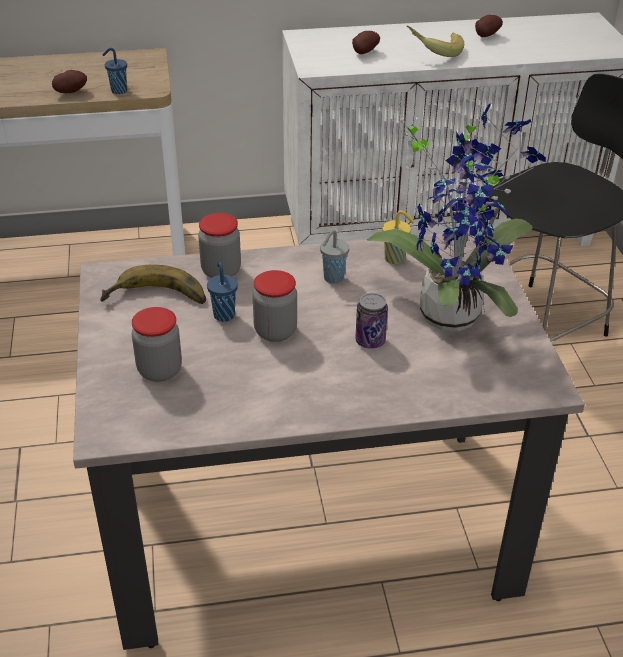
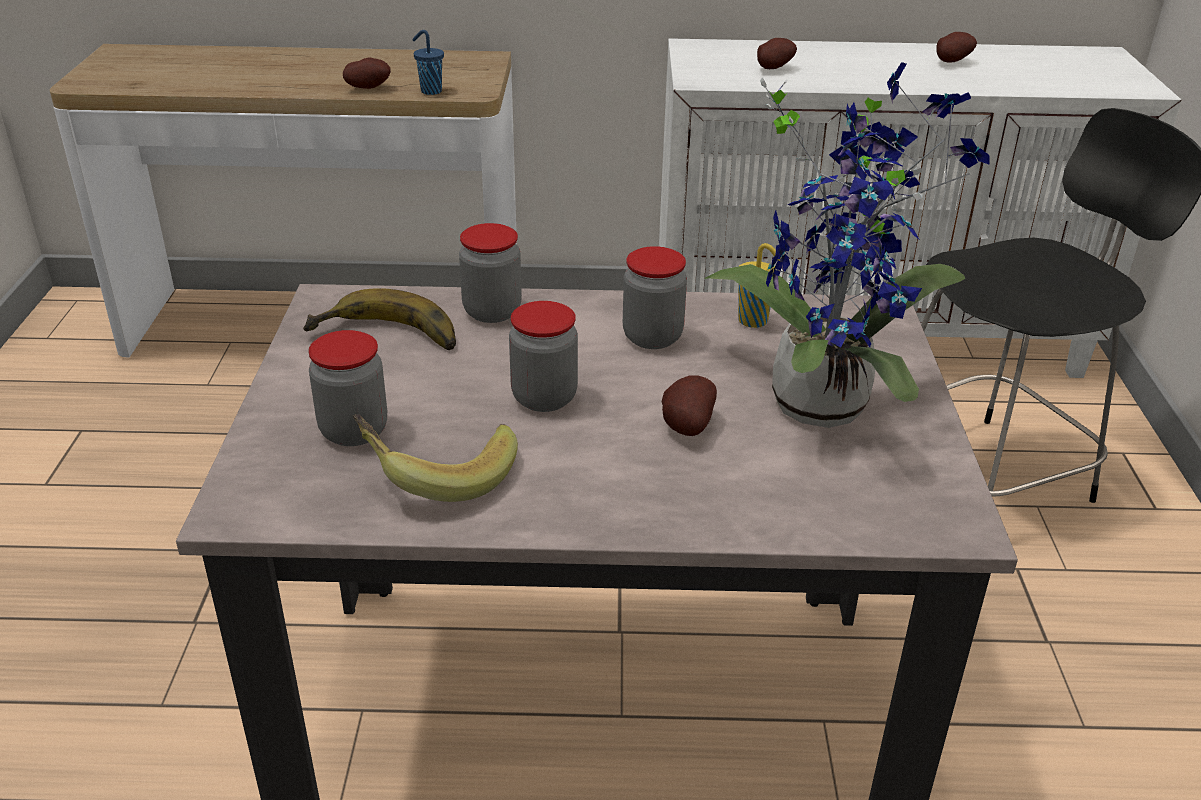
camera: 10 degrees right, 5 degrees down
blue cup [207,262,238,322] -> none
grey cup [320,230,349,284] -> jar [623,246,687,349]
can [355,293,388,349] -> potato [661,375,717,436]
banana [407,26,464,57] -> banana moved to [353,414,518,502]

